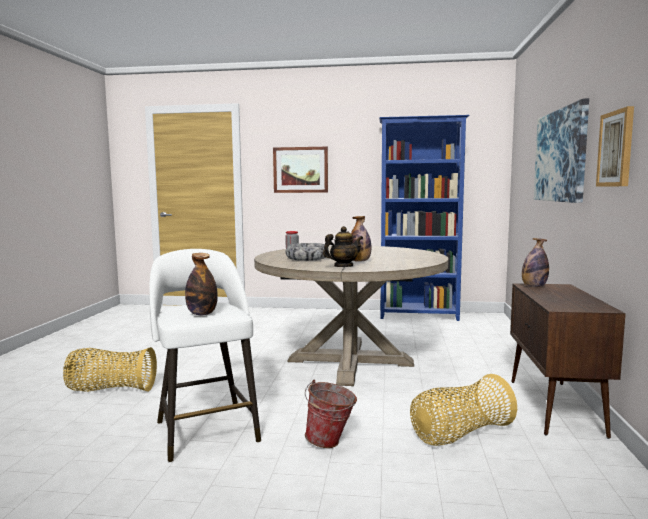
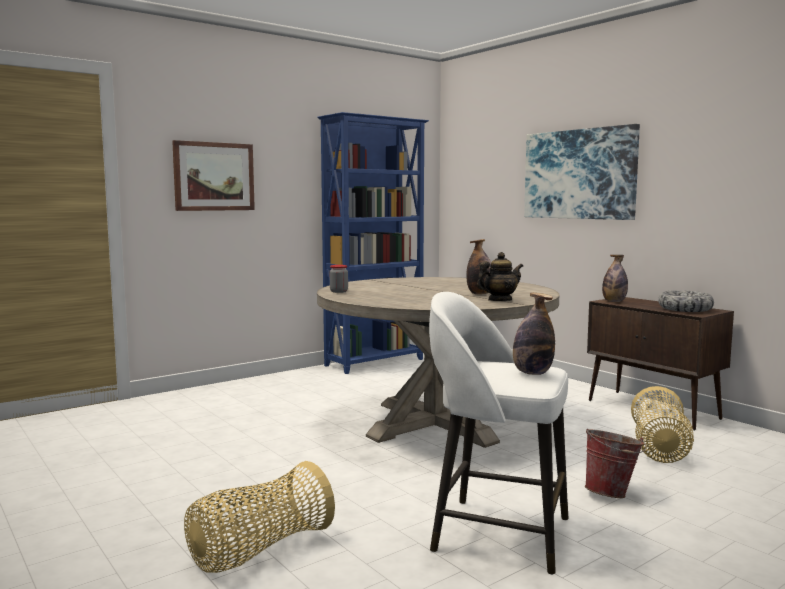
camera: 45 degrees left, 0 degrees up
bowl [286,243,329,261] -> bowl moved to [658,290,714,312]
teapot [323,226,363,267] -> teapot turned 45 degrees clockwise [477,252,523,301]
picture [596,106,634,187] -> none

